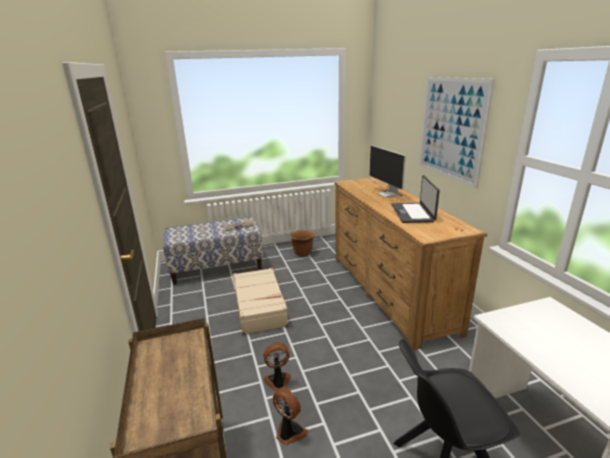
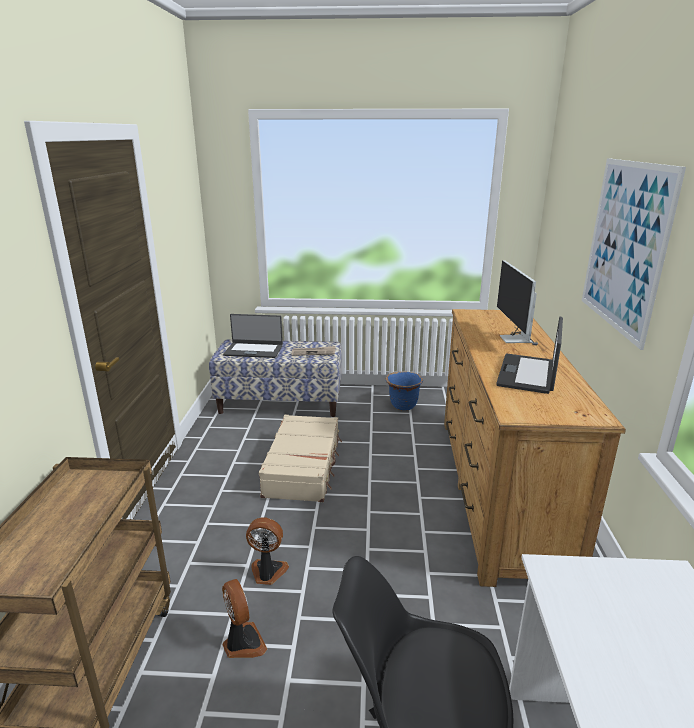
camera: 20 degrees right, 0 degrees up
brown planter [289,230,315,256] -> blue planter [386,372,423,410]
none -> laptop [223,314,283,358]

